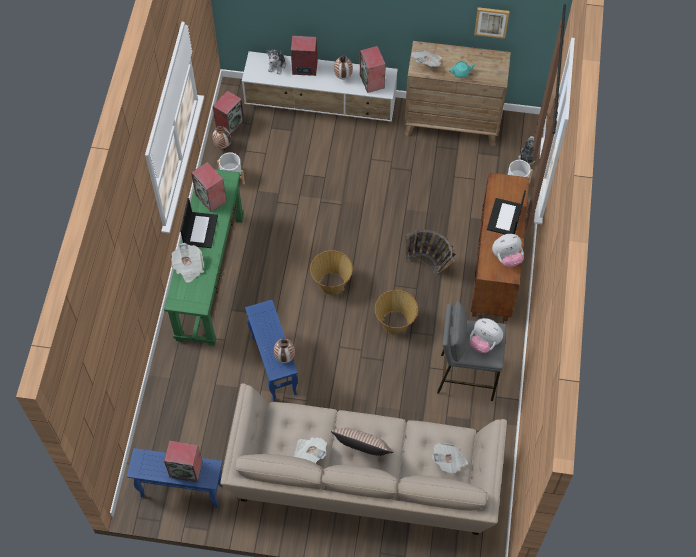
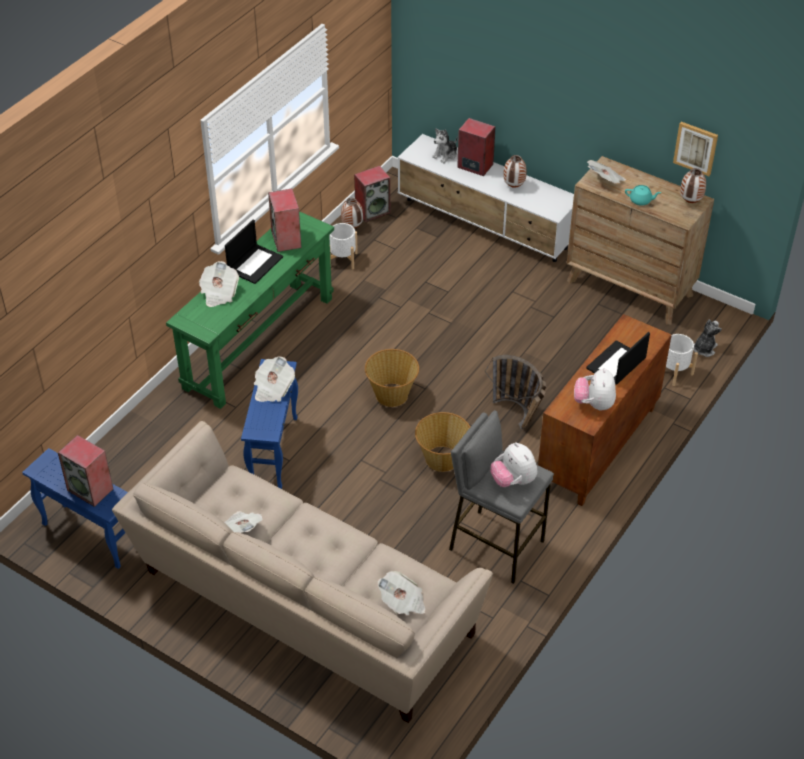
camera: 25 degrees right, 15 degrees down
vase [274,337,295,363] -> vase moved to [680,168,706,203]
pillow [331,428,394,456] -> none
speaker [360,46,386,93] -> none
plush toy [492,234,524,267] -> plush toy turned 90 degrees clockwise [574,368,616,411]
none -> newspaper [254,356,295,402]

